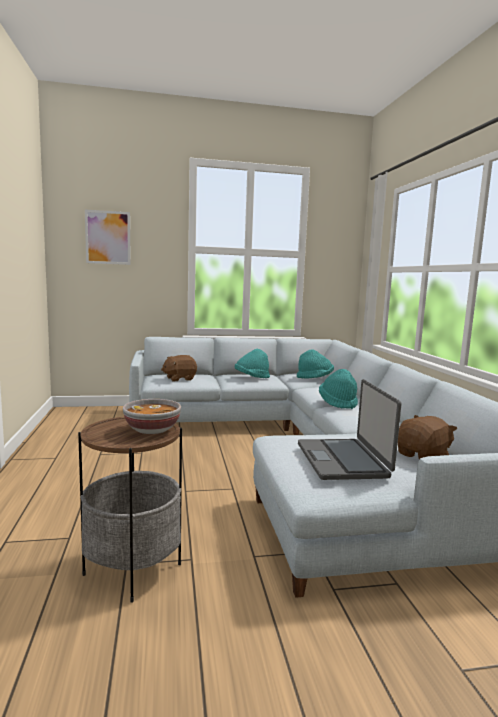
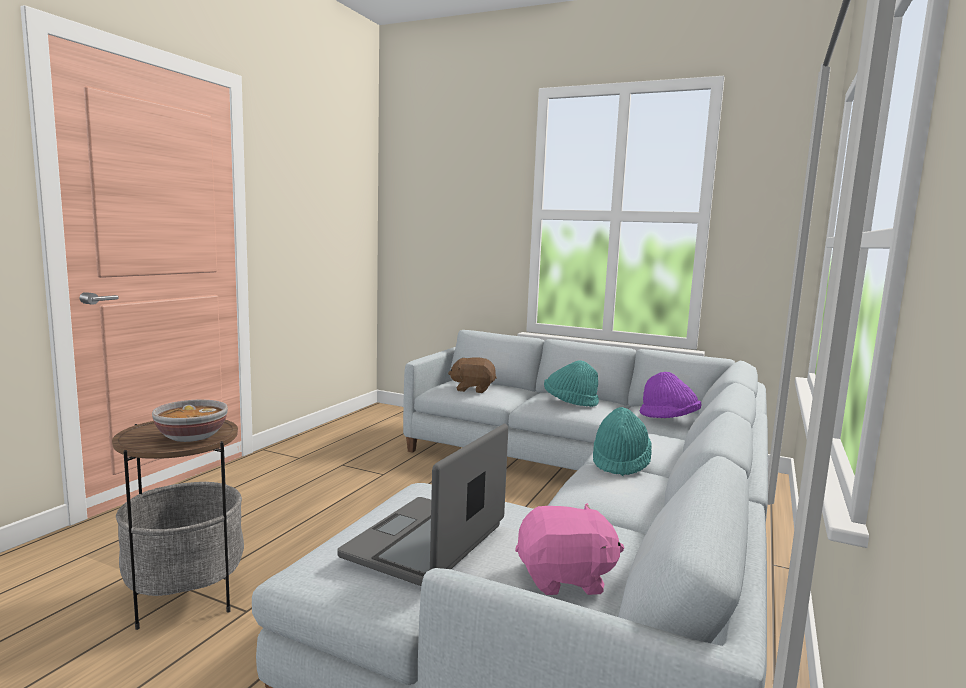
camera: 35 degrees right, 0 degrees up
picture [85,210,131,265] -> none
turquoise hat [297,350,334,379] -> purple hat [640,372,701,418]
brown plush toy [398,415,457,459] -> pink plush toy [515,503,624,595]

